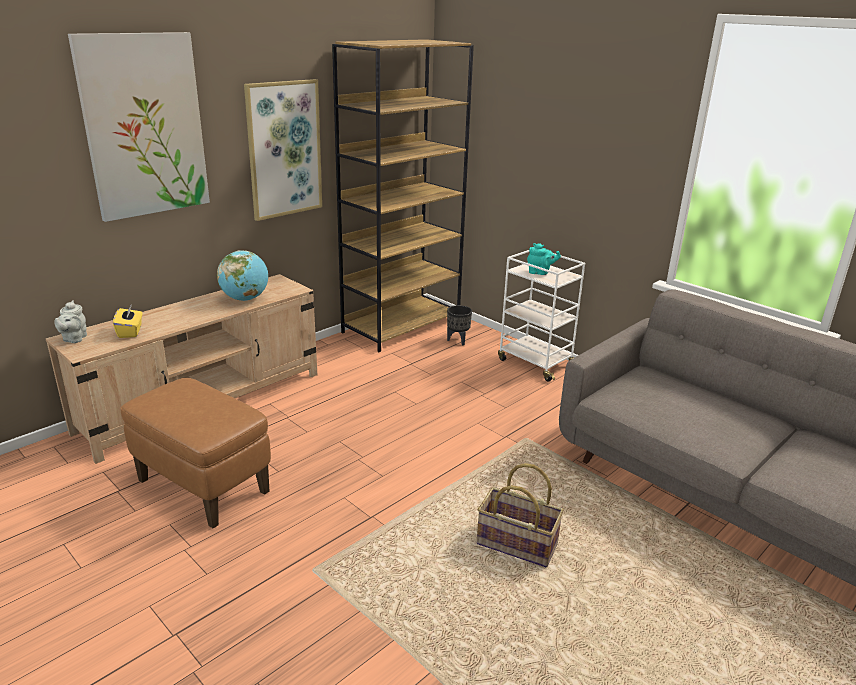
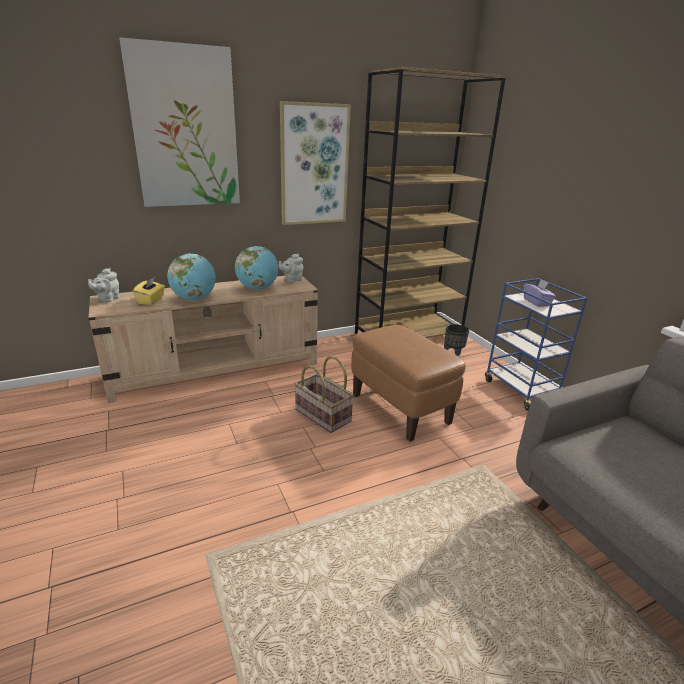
camera: 20 degrees right, 0 degrees up
brown ottoman [121,378,271,528] -> brown ottoman moved to [351,325,466,442]
basket [476,463,564,567] -> basket moved to [294,356,354,433]
white cart [498,250,585,382] -> blue cart [485,278,587,411]
turquoise teapot [527,243,561,275] -> purple tissue box [524,279,556,307]
none -> globe [167,253,216,301]
none -> grey teapot [279,254,303,283]

